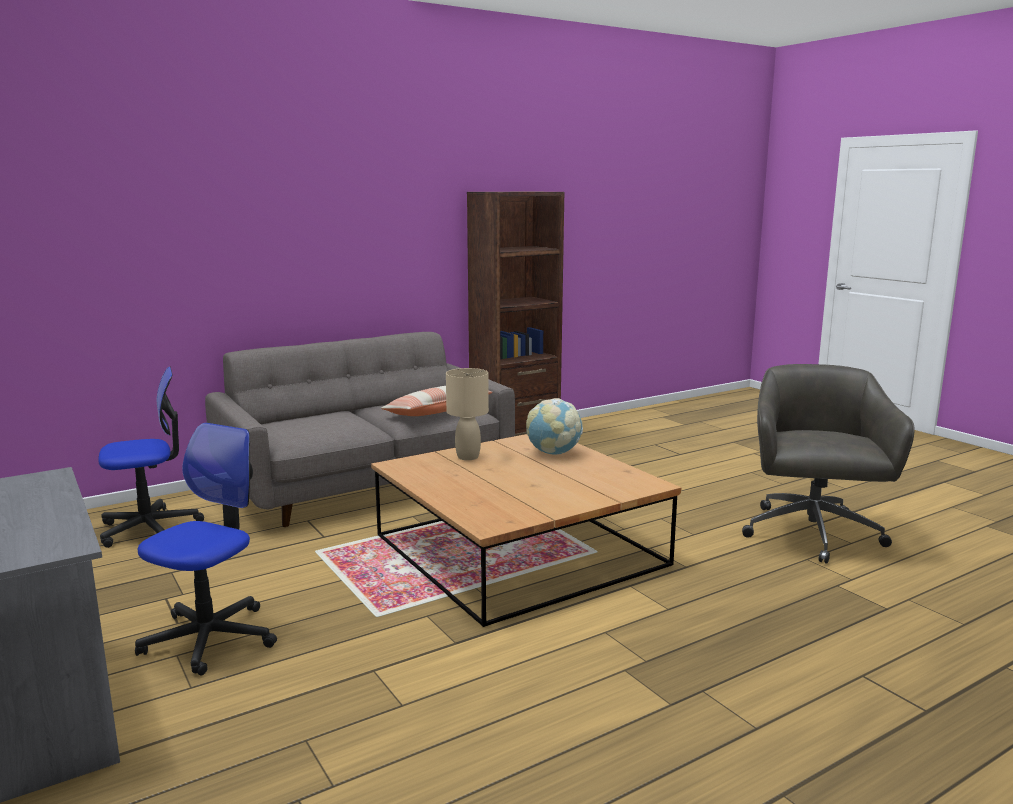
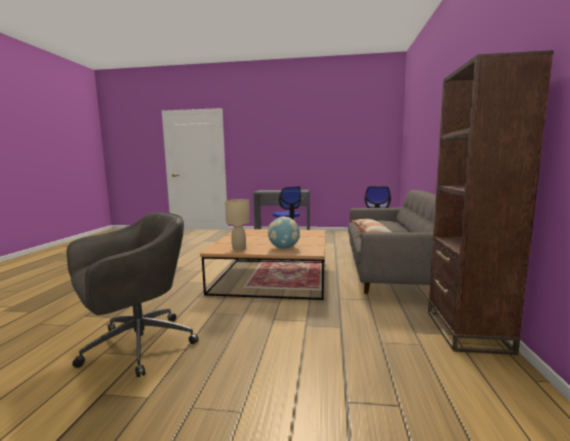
camera: 130 degrees right, 5 degrees down
beige table lamp [446,368,489,460] -> beige table lamp moved to [225,199,250,250]
grey office chair [742,364,915,564] -> grey office chair turned 90 degrees counterclockwise [66,213,199,377]

